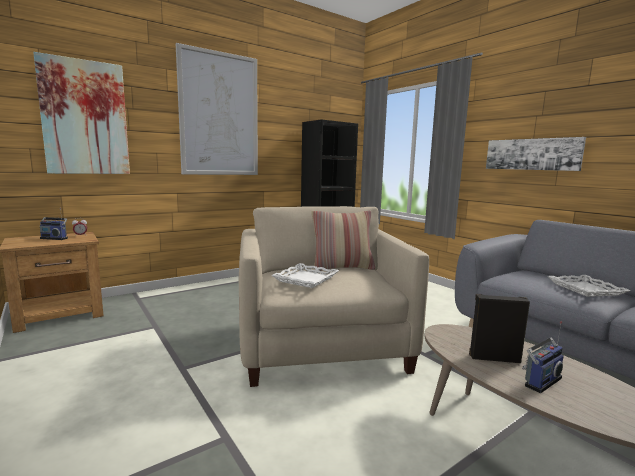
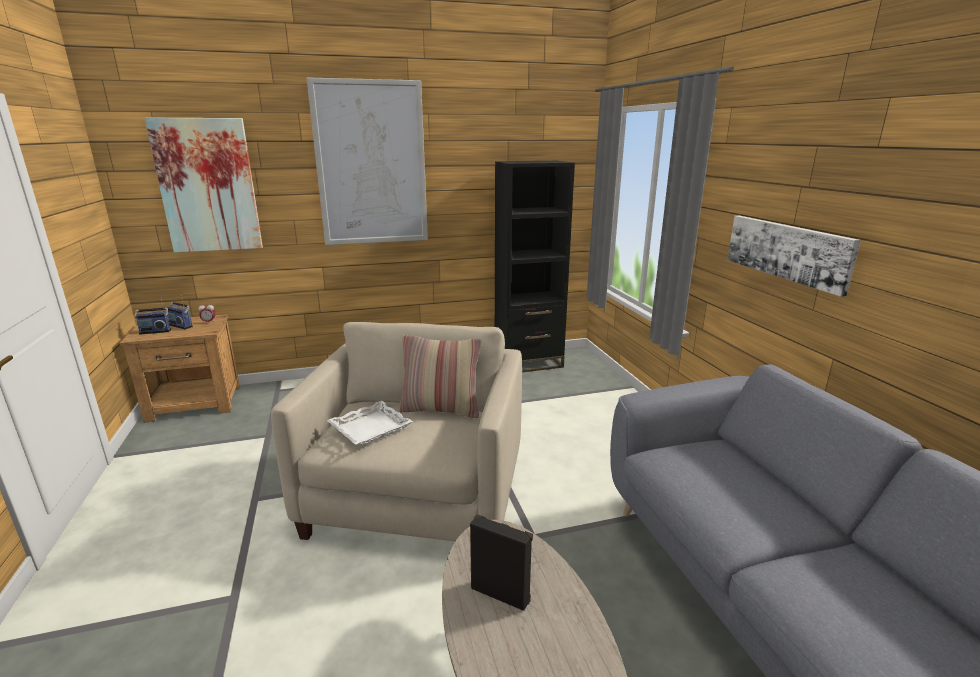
camera: 20 degrees right, 10 degrees up
radio [522,321,564,393] -> radio moved to [135,297,171,335]
white tray [548,275,630,297] -> none

